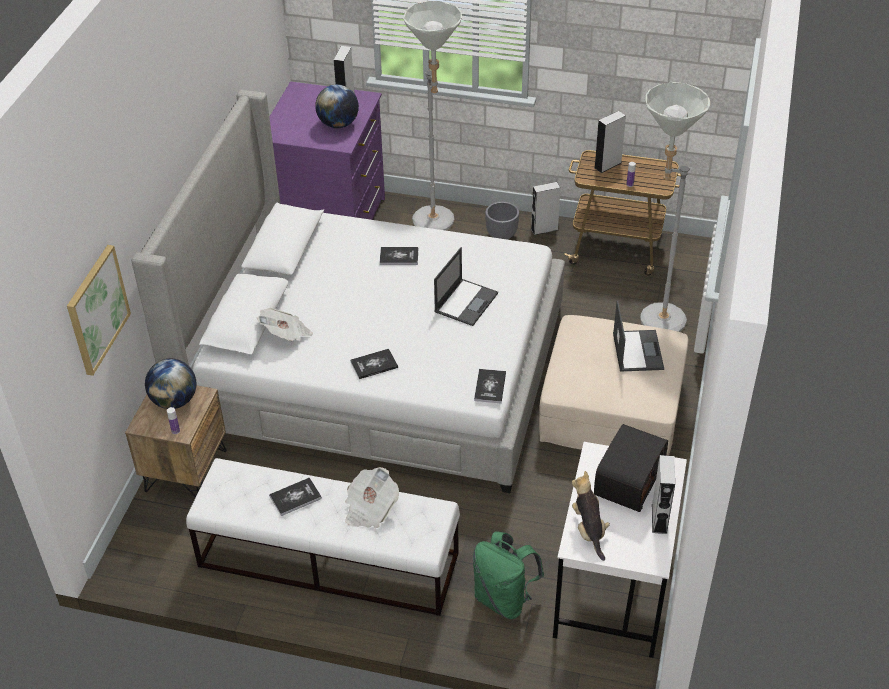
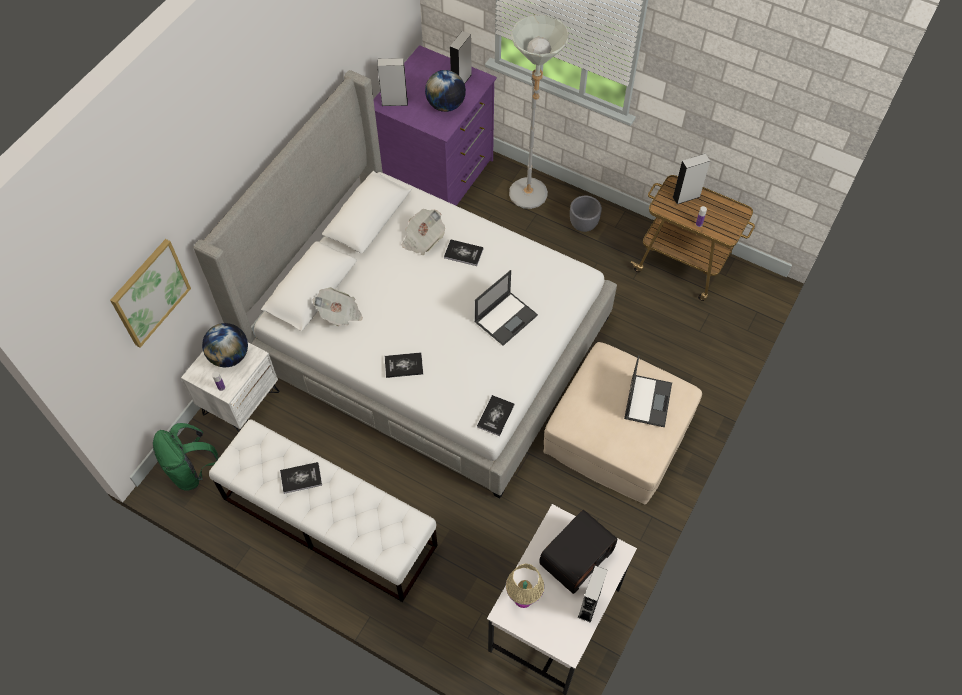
camera: 15 degrees right, 15 degrees up
brown nightstand [125,385,227,498] -> white nightstand [181,342,279,432]
newspaper [345,467,399,528] -> newspaper moved to [402,209,445,255]
green backpack [473,531,544,619] -> green backpack moved to [153,423,220,491]
grey speaker [531,182,560,235] -> grey speaker moved to [377,58,408,106]
plush toy [572,471,610,561] -> beige table lamp [506,564,544,608]
grey floor lamp [640,82,710,332] -> none

